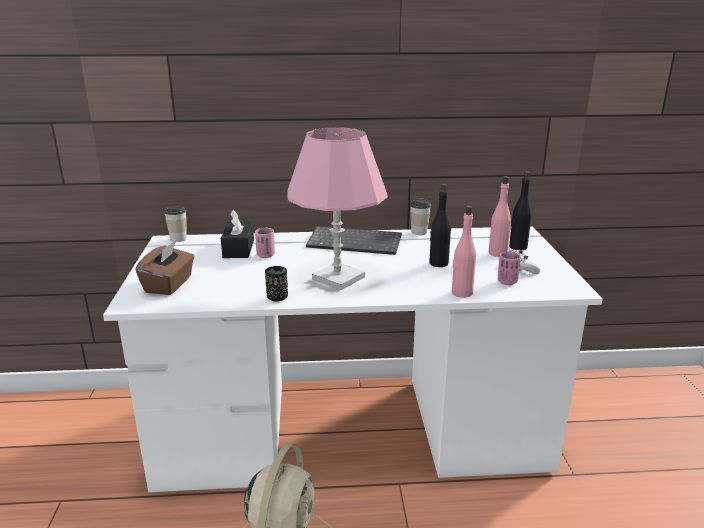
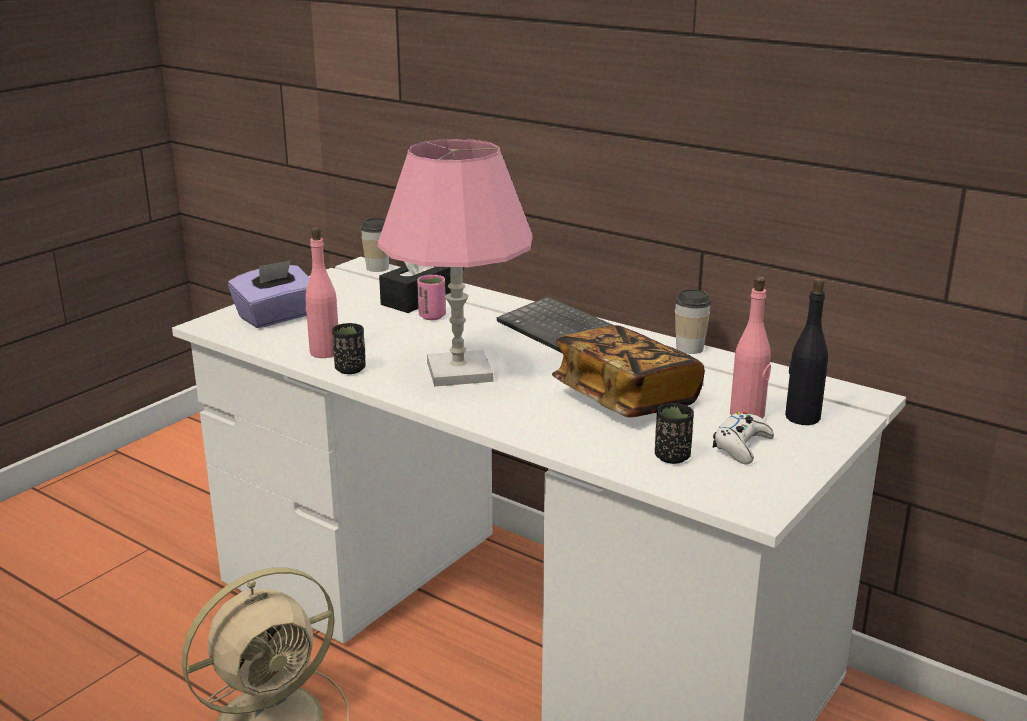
camera: 40 degrees right, 0 degrees up
brown tissue box [135,241,194,295] -> purple tissue box [228,260,310,328]
black bottle [429,184,451,267] -> book [552,325,705,417]
pink bottle [452,206,476,298] -> pink bottle moved to [305,227,338,358]
pink cup [498,252,521,285] -> black cup [655,403,694,464]

